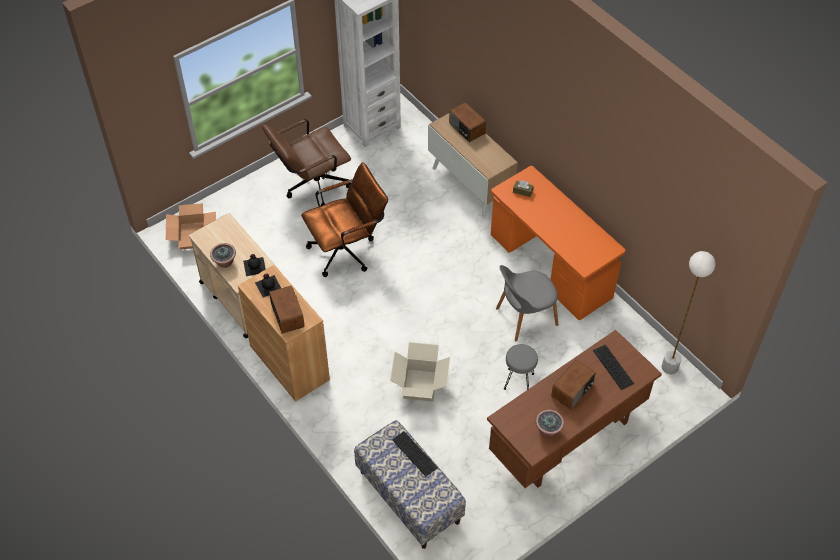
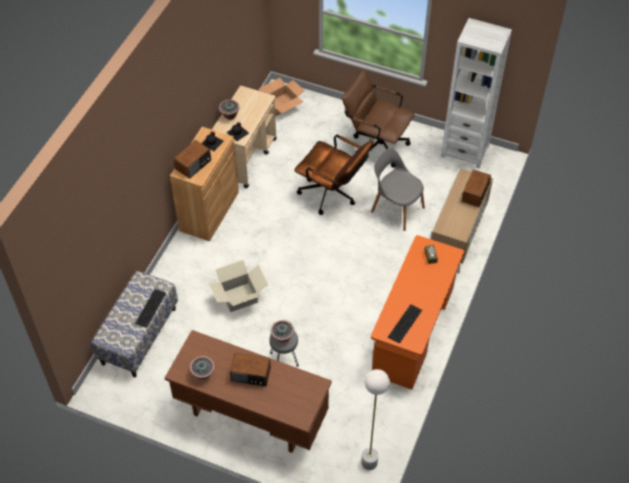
camera: 60 degrees right, 0 degrees up
grey chair [496,265,558,341] -> grey chair moved to [371,148,425,231]
keyboard [593,345,634,390] -> keyboard moved to [388,304,422,343]
none -> potted plant [271,320,294,343]

